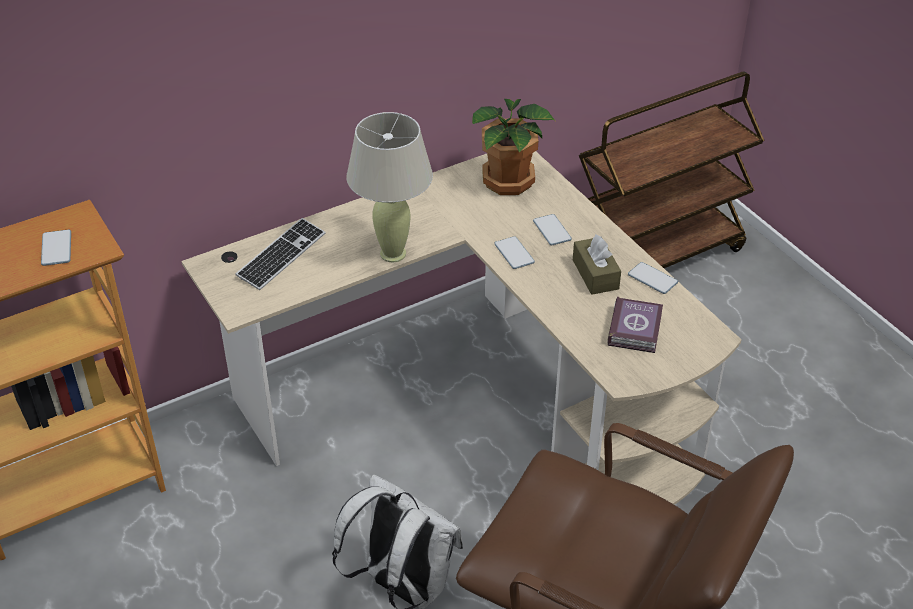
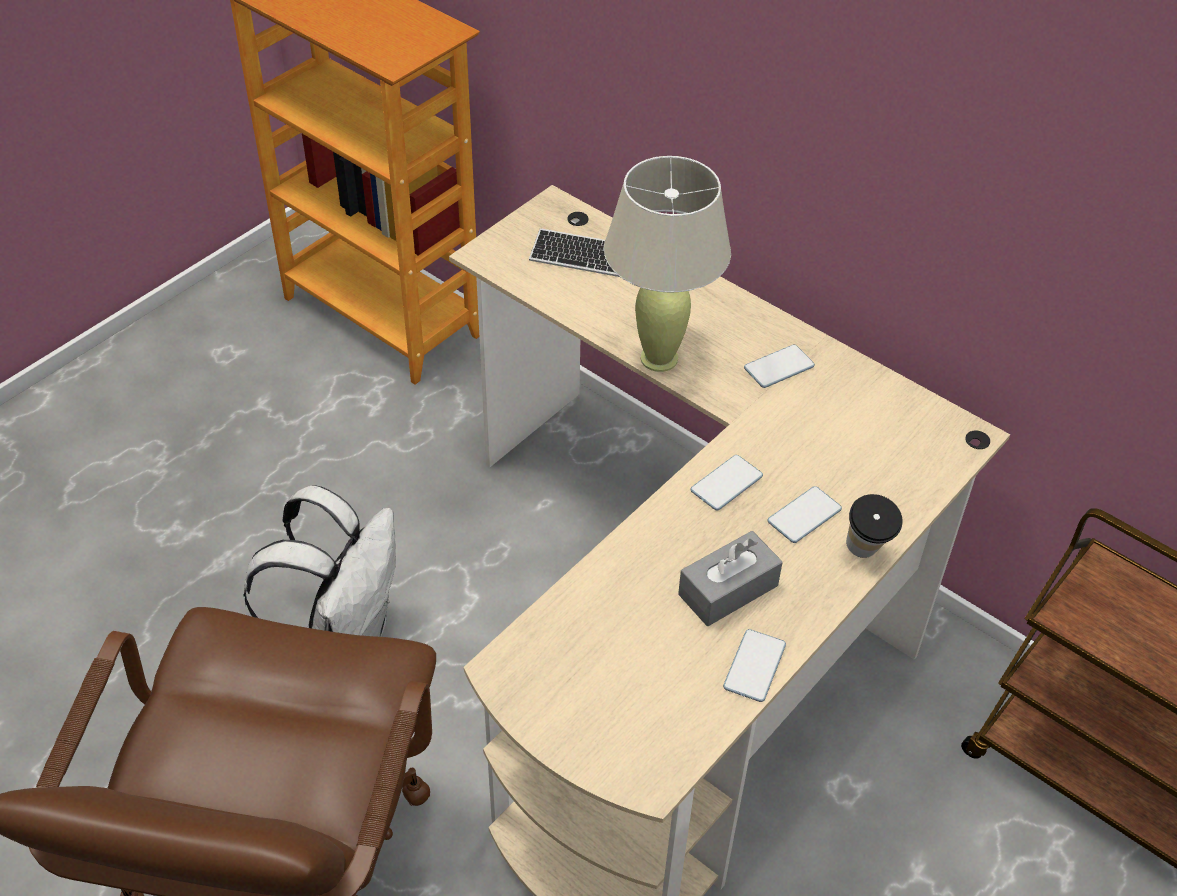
camera: 70 degrees right, 5 degrees up
phone [41,230,71,266] -> phone moved to [744,345,815,388]
potted plant [472,99,555,195] -> none
brown tissue box [573,234,621,295] -> grey tissue box [678,531,783,626]
book [607,296,663,353] -> none
none -> cup [846,494,903,558]

